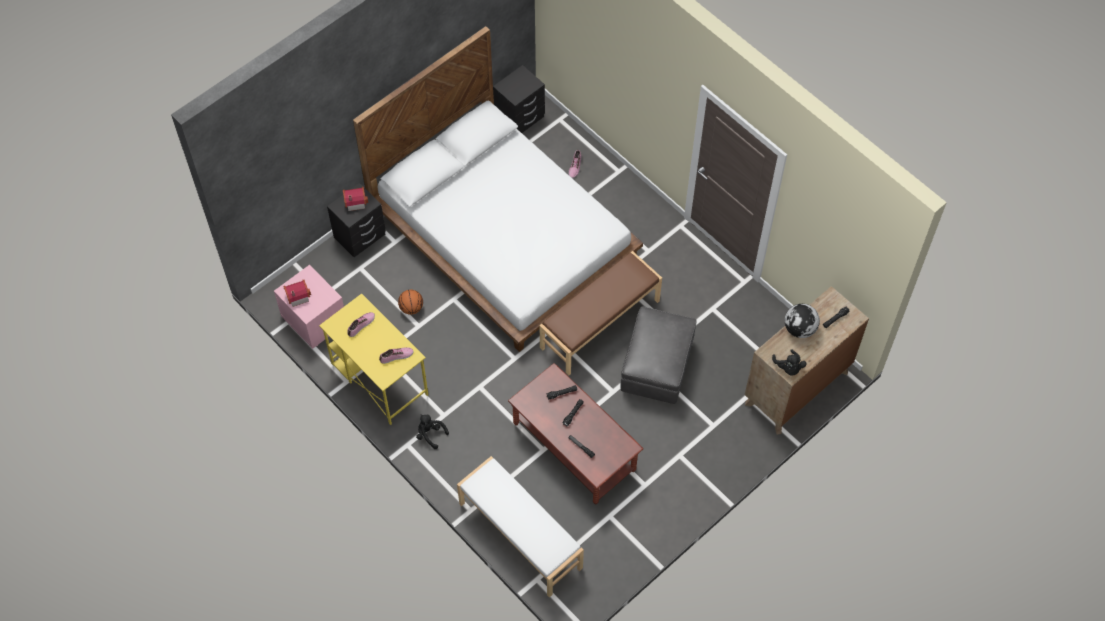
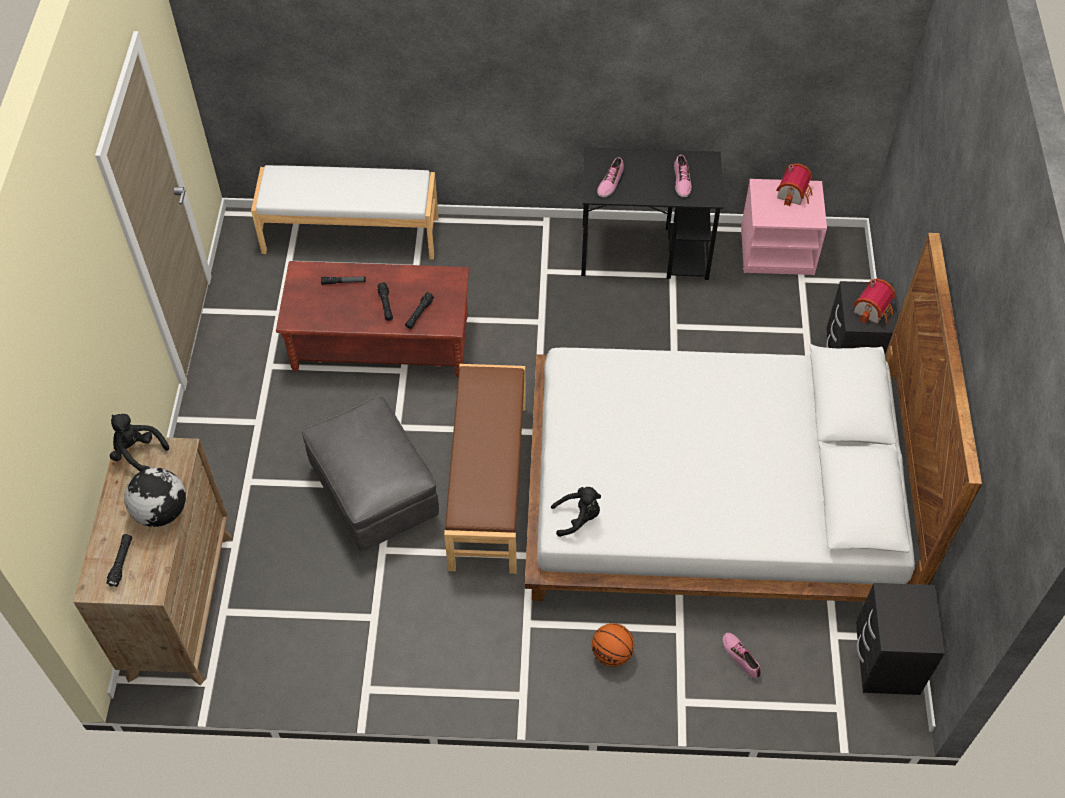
camera: 135 degrees right, 5 degrees down
yellow desk [319,294,428,425] -> black desk [581,147,723,280]
basketball [398,290,423,315] -> basketball moved to [592,623,634,667]
black plush toy [416,414,449,449] -> black plush toy moved to [551,487,601,537]

